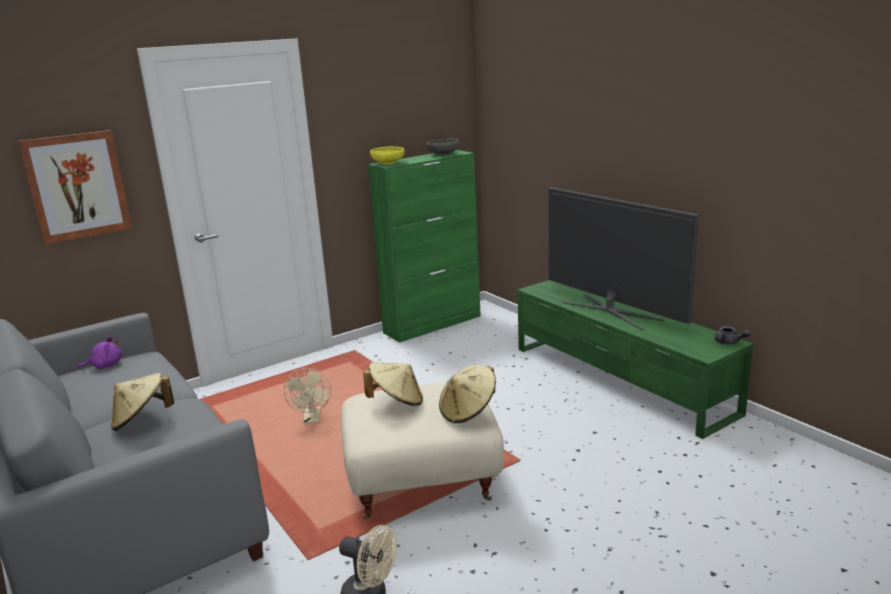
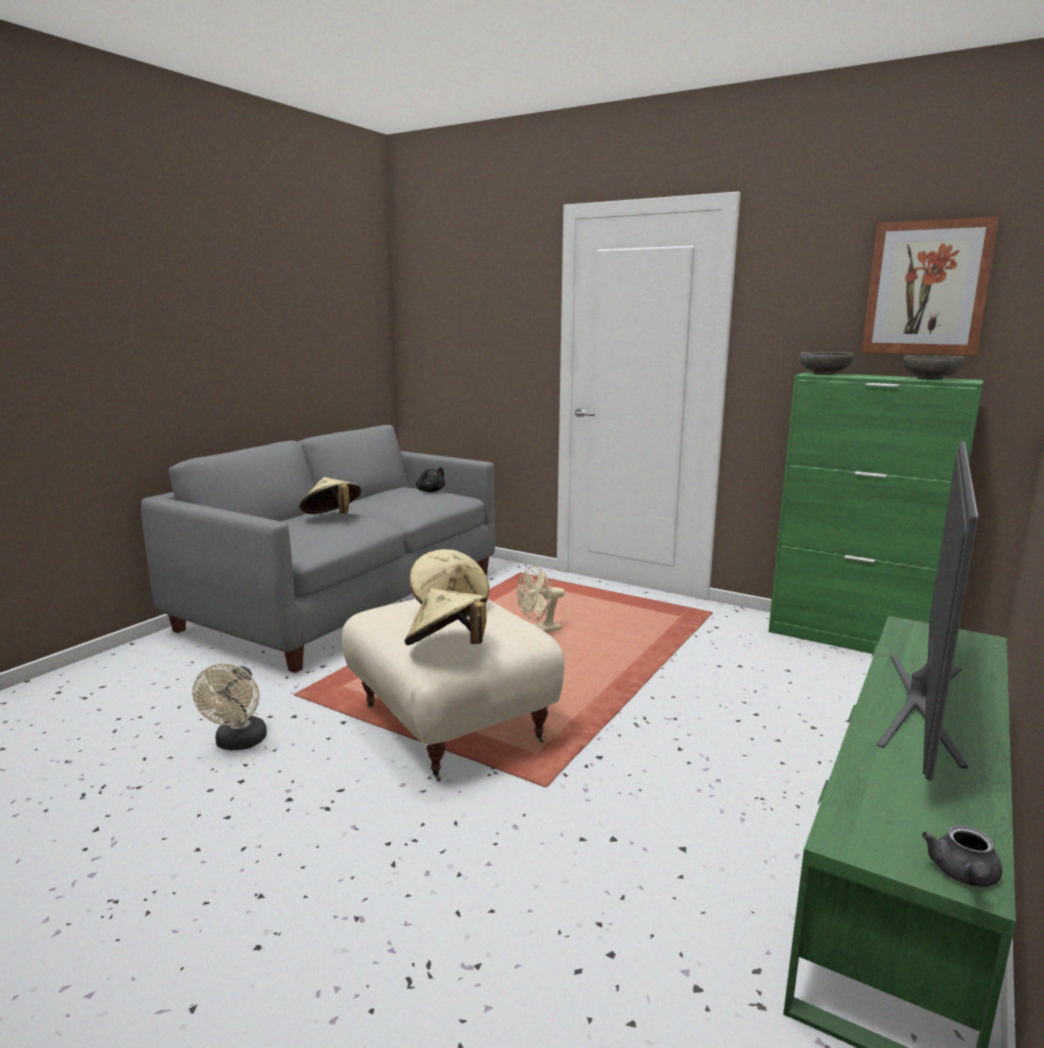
camera: 65 degrees right, 5 degrees down
picture [18,130,132,245] -> picture moved to [861,216,999,355]
purple plush toy [77,336,122,369] -> black plush toy [416,467,445,492]
yellow bowl [370,147,405,165] -> grey bowl [799,352,853,375]

